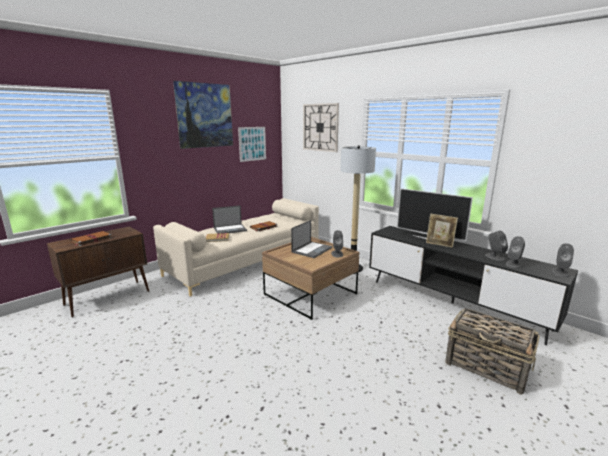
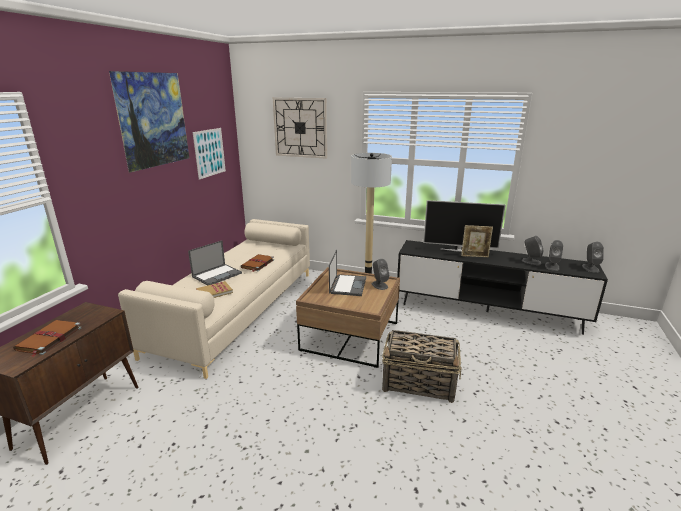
camera: 25 degrees left, 5 degrees up
basket [445,308,539,395] -> basket moved to [382,330,461,403]

